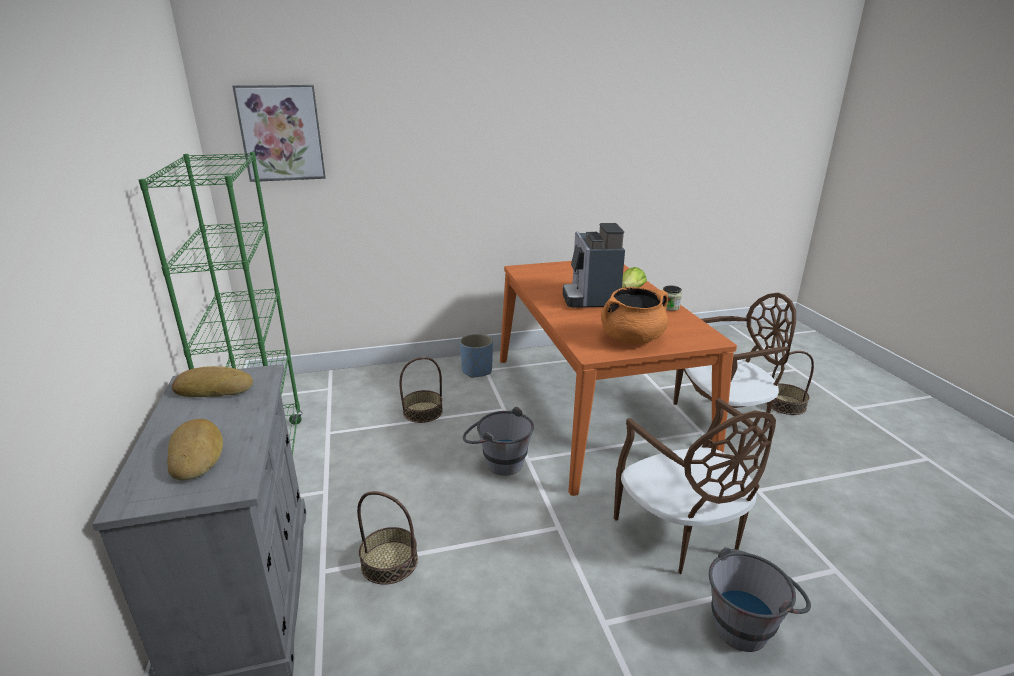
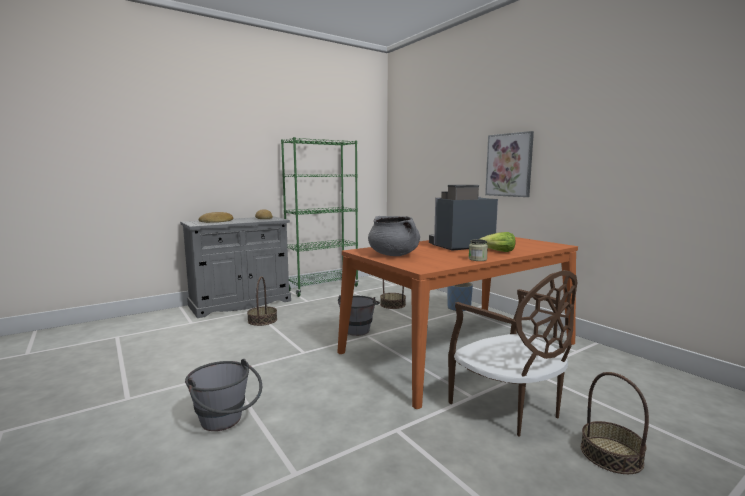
camera: 70 degrees right, 15 degrees down
picture [232,85,326,182] -> picture moved to [485,131,534,197]
orange cooking pot [601,287,668,344] -> grey cooking pot [368,216,420,256]
brown chair [614,398,776,574] -> none

